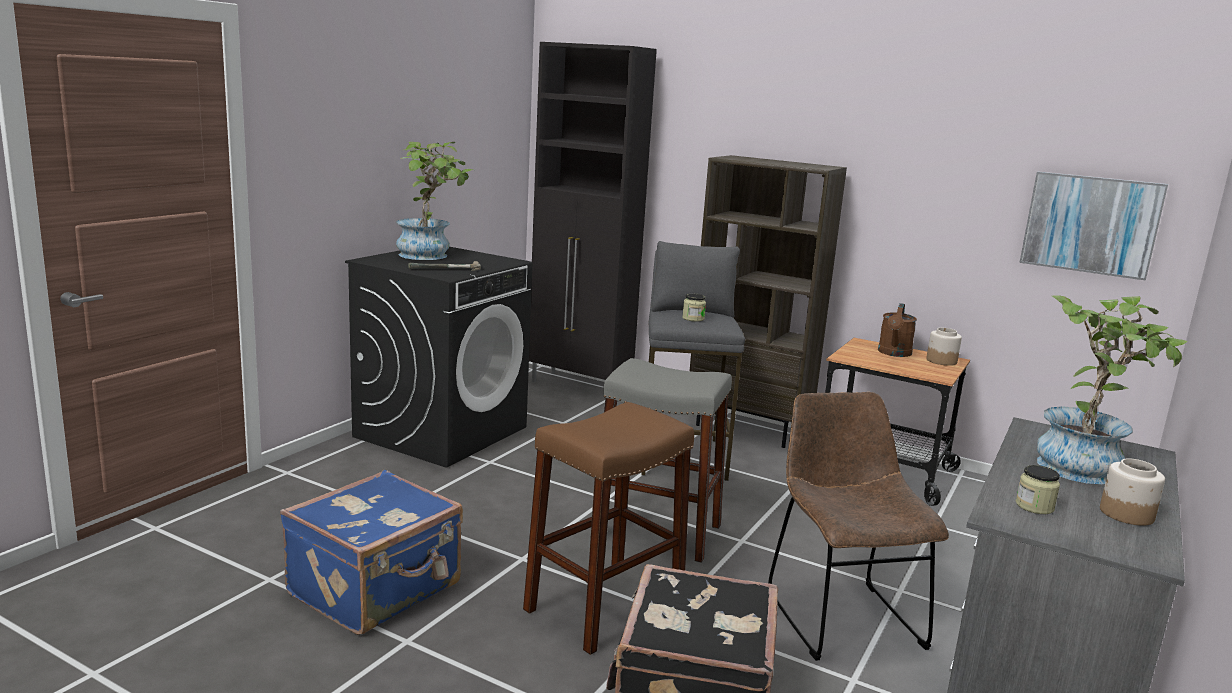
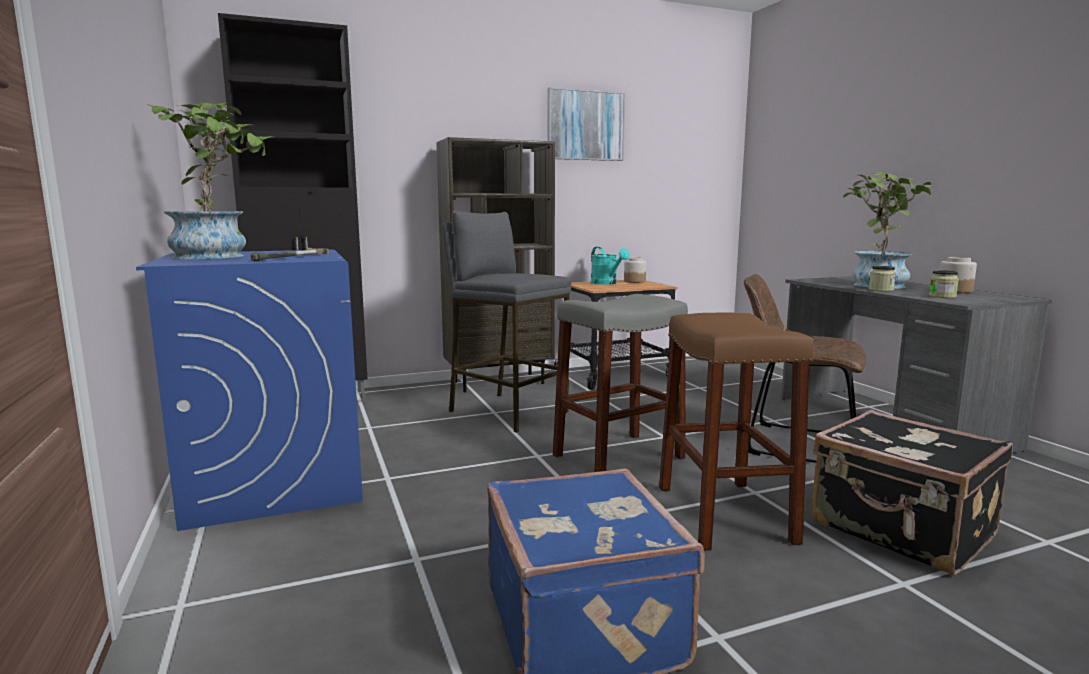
camera: 50 degrees left, 5 degrees down
black washing machine [345,247,532,468] -> blue washing machine [136,249,363,531]
jar [682,293,706,322] -> jar moved to [869,266,896,292]
brown watering can [878,303,917,357] -> turquoise watering can [591,247,630,285]
picture [1019,172,1168,281] -> picture moved to [547,87,625,161]

